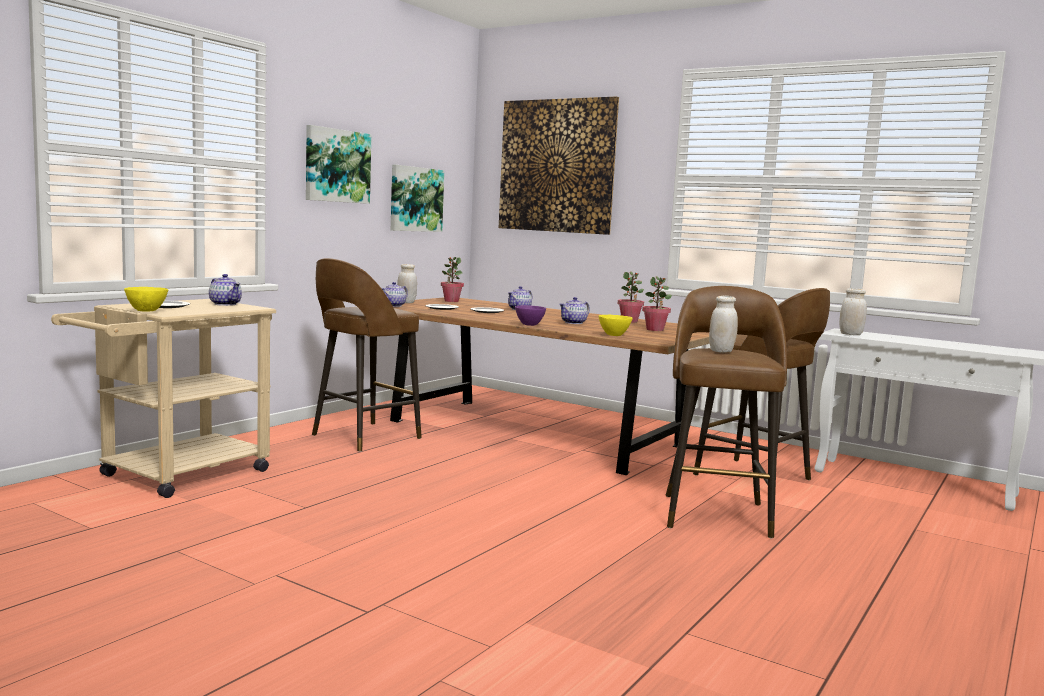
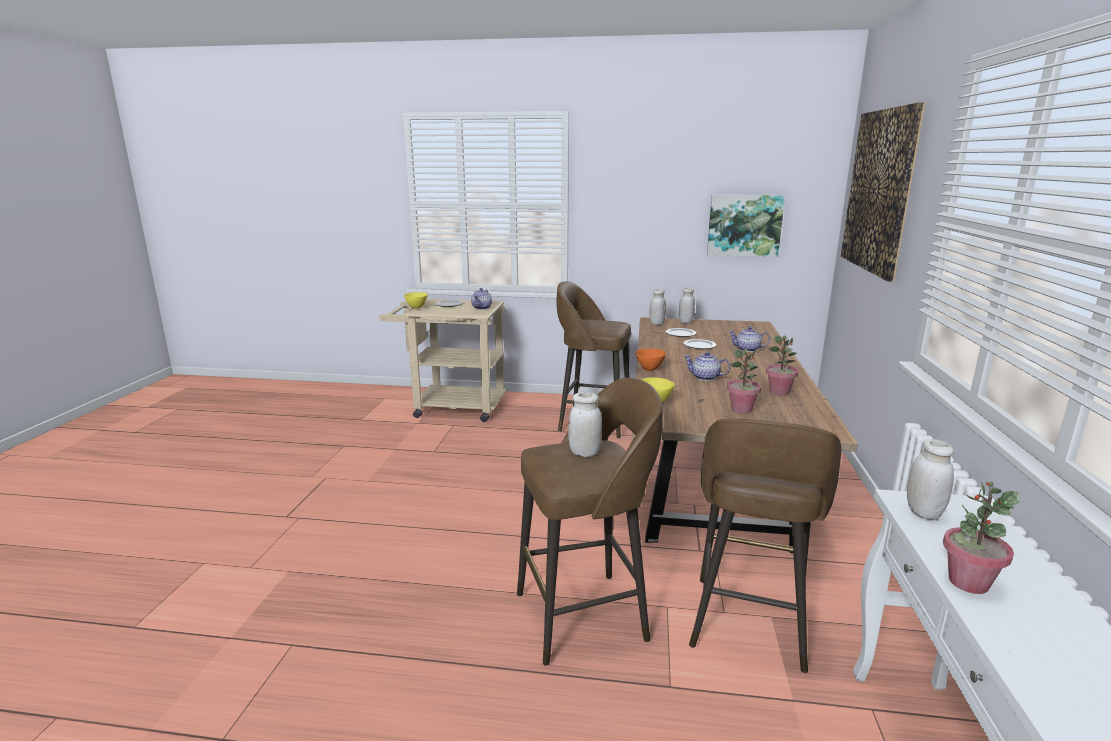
camera: 65 degrees right, 10 degrees up
picture [306,125,371,204] -> none
teapot [382,282,408,307] -> white jar [649,289,666,325]
potted plant [441,257,464,302] -> potted plant moved to [943,482,1020,594]
purple bowl [515,305,546,326] -> orange bowl [636,348,666,371]

